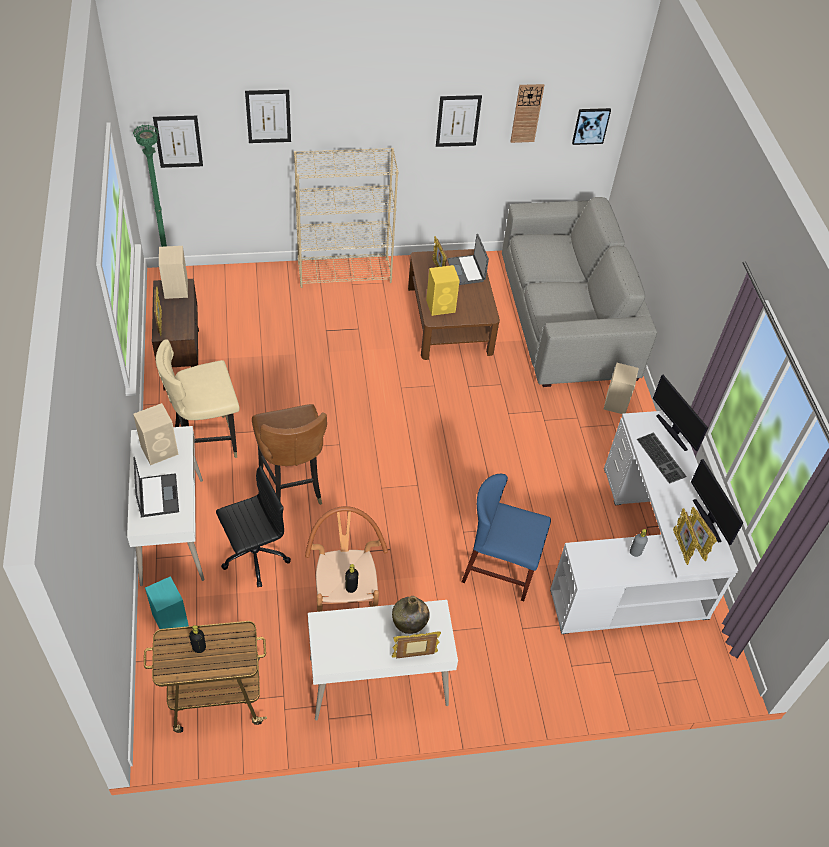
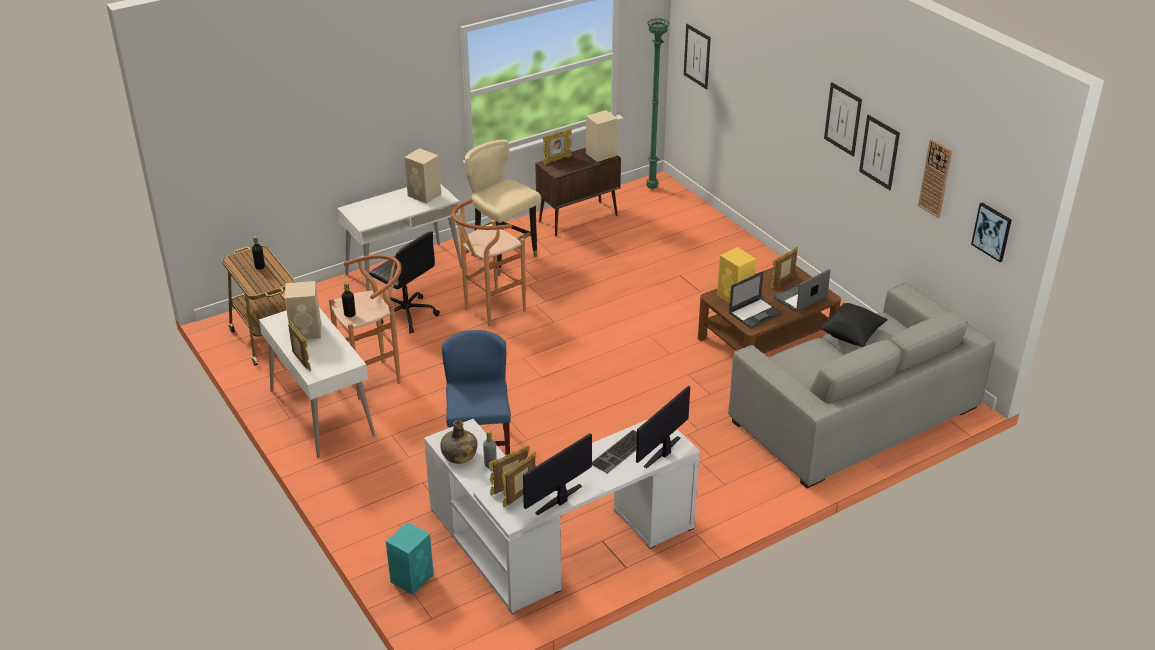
camera: 70 degrees right, 15 degrees down
laptop [134,457,179,517] -> laptop moved to [729,272,782,329]
turquoise speaker [145,576,189,629] -> turquoise speaker moved to [386,522,434,595]
picture [245,90,291,143] -> picture moved to [824,82,862,157]
brown chair [252,404,327,505] -> brown stool [452,199,526,326]
beige bookcase [294,148,398,288] -> none
green bottle [392,596,430,634] -> green bottle moved to [440,420,477,464]
beige speaker [604,363,639,414] -> beige speaker moved to [285,281,321,340]
none -> black pillow [820,303,888,347]

